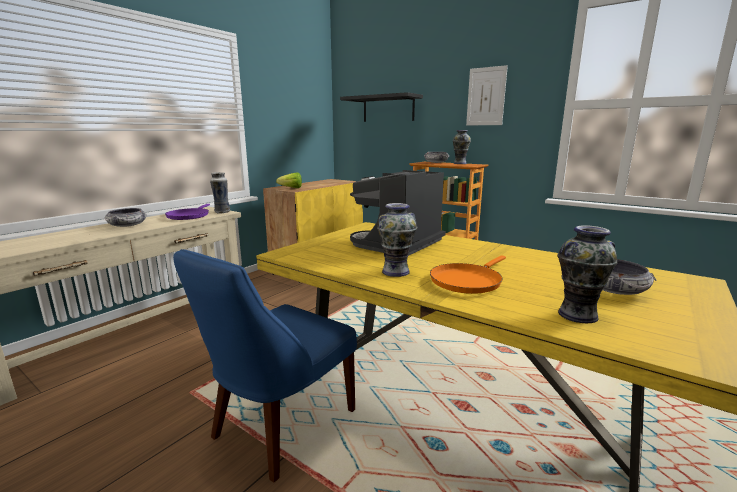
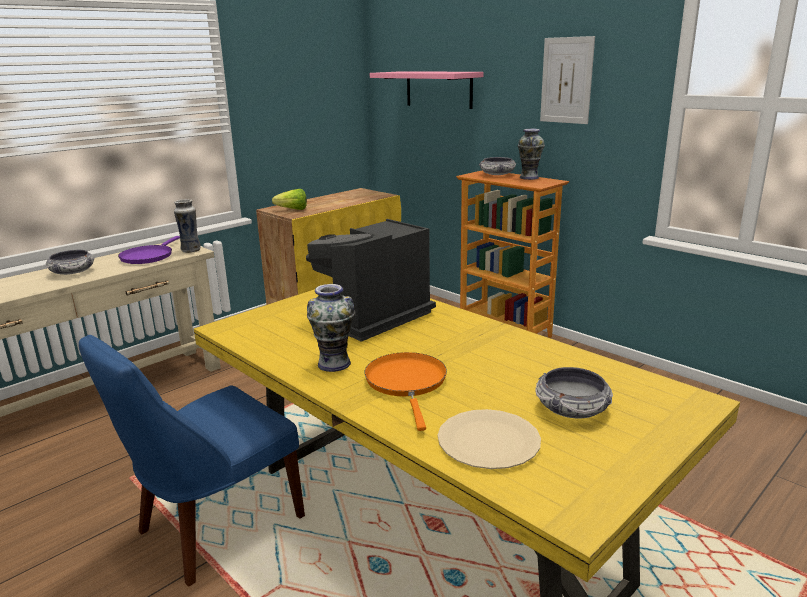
camera: 10 degrees right, 5 degrees up
black shelf [340,92,423,122] -> pink shelf [370,71,484,109]
orange frying pan [430,255,506,294] -> orange frying pan turned 120 degrees clockwise [364,352,447,431]
vase [557,225,618,323] -> beige plate [438,409,541,469]

